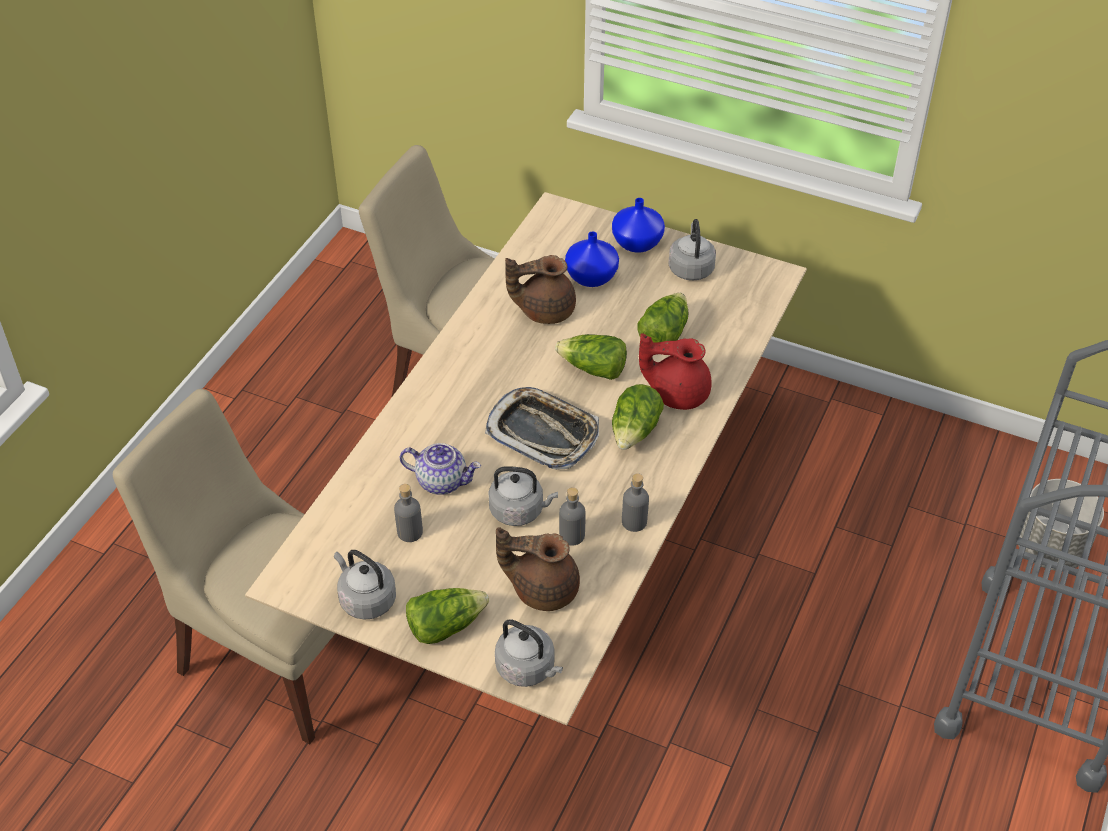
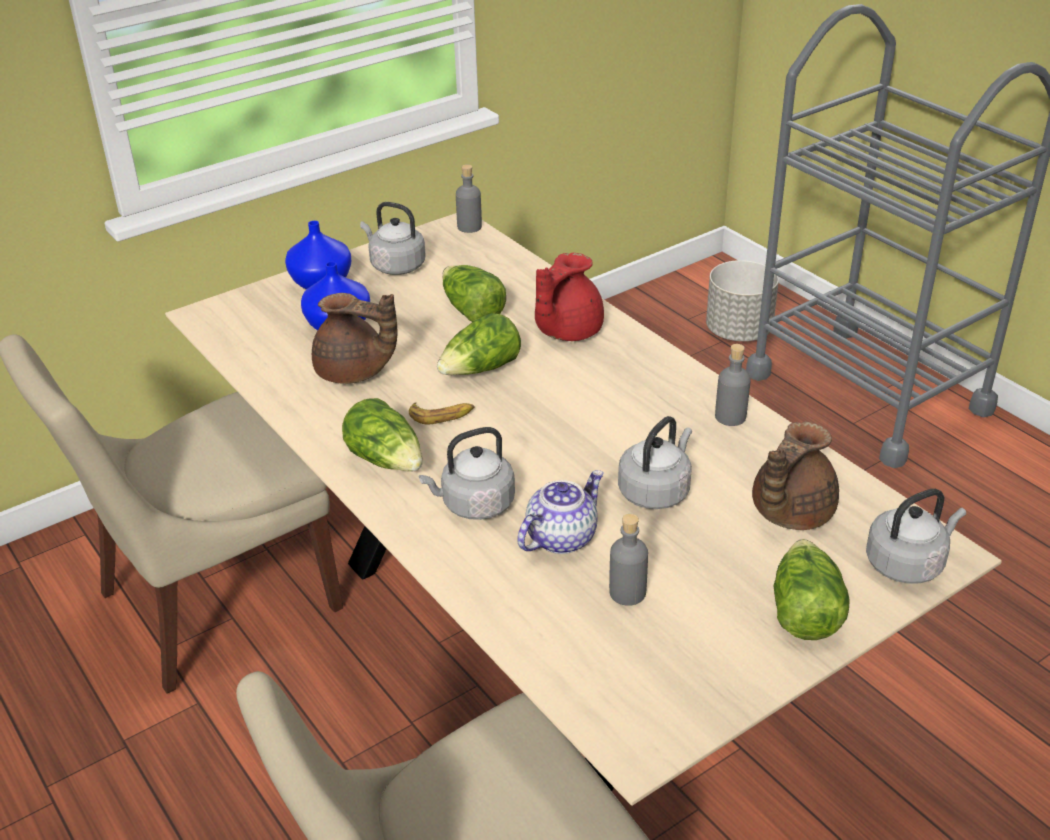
camera: 60 degrees left, 10 degrees down
grey kettle [334,550,396,620] -> grey kettle moved to [419,427,515,520]
tray [485,387,599,469] -> none
brown teapot [505,255,576,324] -> brown teapot turned 90 degrees counterclockwise [312,293,397,384]
grey bottle [559,487,586,545] -> grey bottle moved to [456,164,482,233]
lettuce [612,384,664,450] -> lettuce moved to [342,398,423,471]
none -> banana [409,402,475,424]

